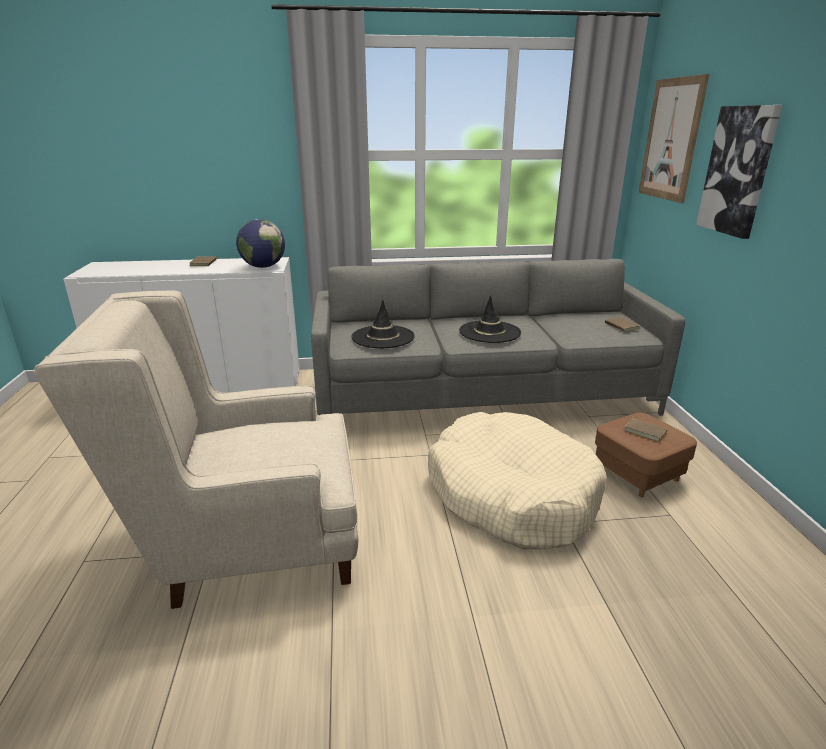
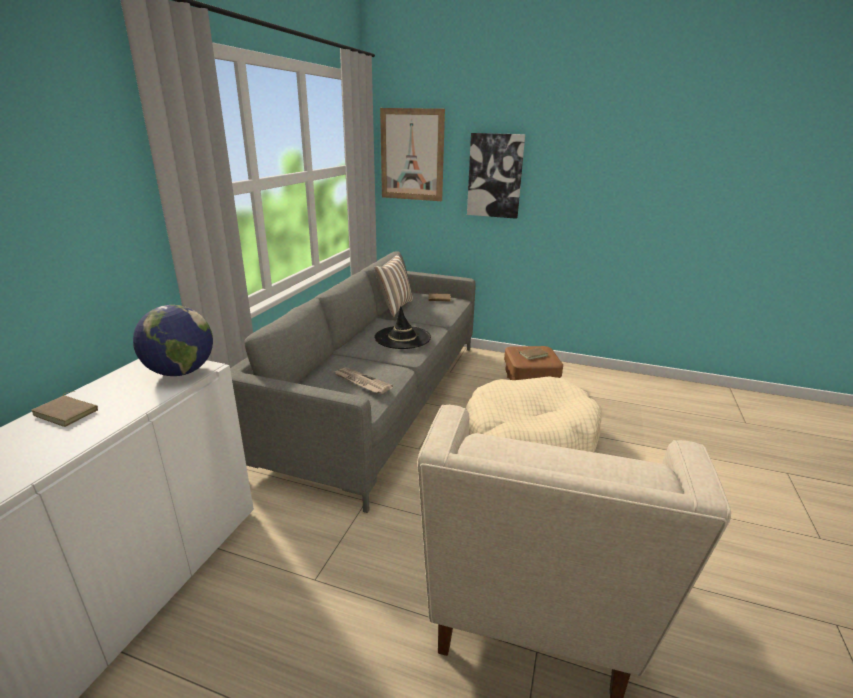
camera: 65 degrees left, 0 degrees up
black hat [351,300,415,348] -> newspaper [334,367,393,394]
none -> pillow [374,254,413,317]

